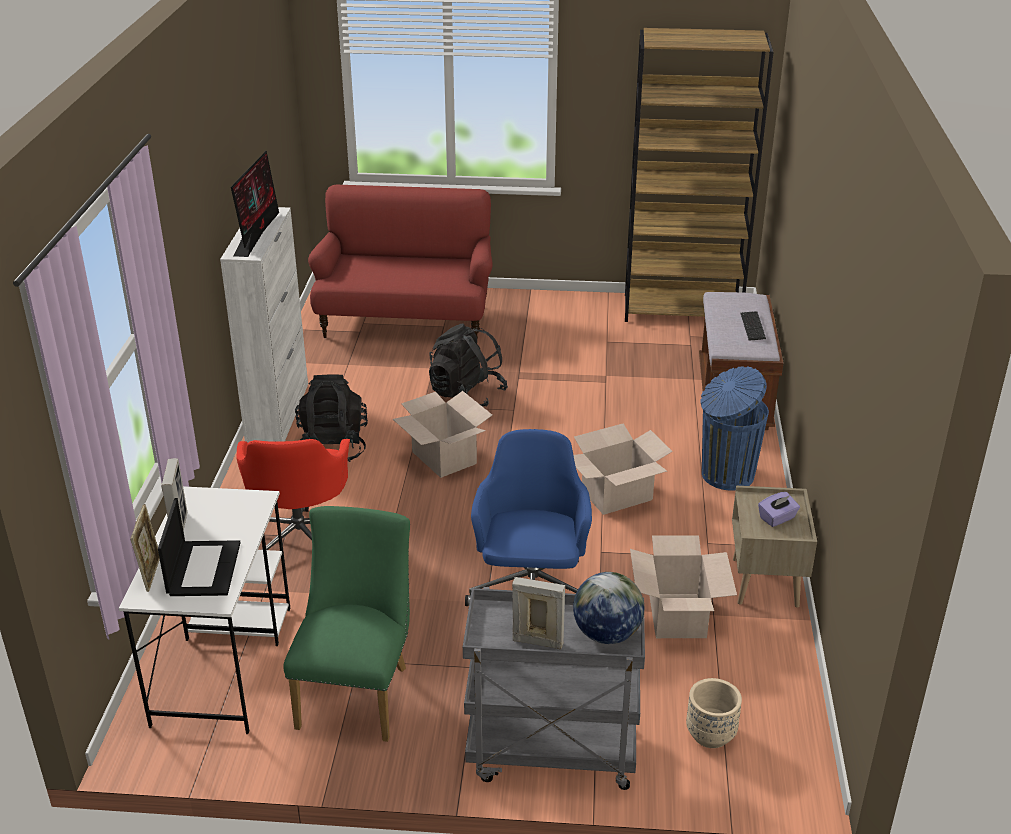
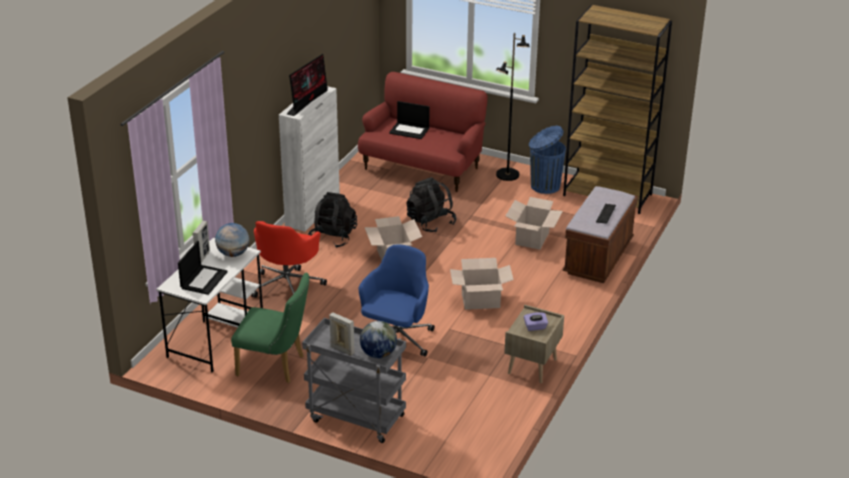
camera: 20 degrees right, 0 degrees up
picture frame [130,504,160,592] -> none
green chair [283,506,410,742] -> green chair turned 75 degrees clockwise [231,273,309,383]
cardboard box [630,535,737,638] -> cardboard box moved to [506,197,563,250]
beige planter [686,678,742,748] -> none
blue trash can [700,366,769,490] -> blue trash can moved to [529,125,566,194]
none -> globe [215,223,249,257]
none -> laptop [389,101,430,139]
none -> black floor lamp [496,33,530,181]

